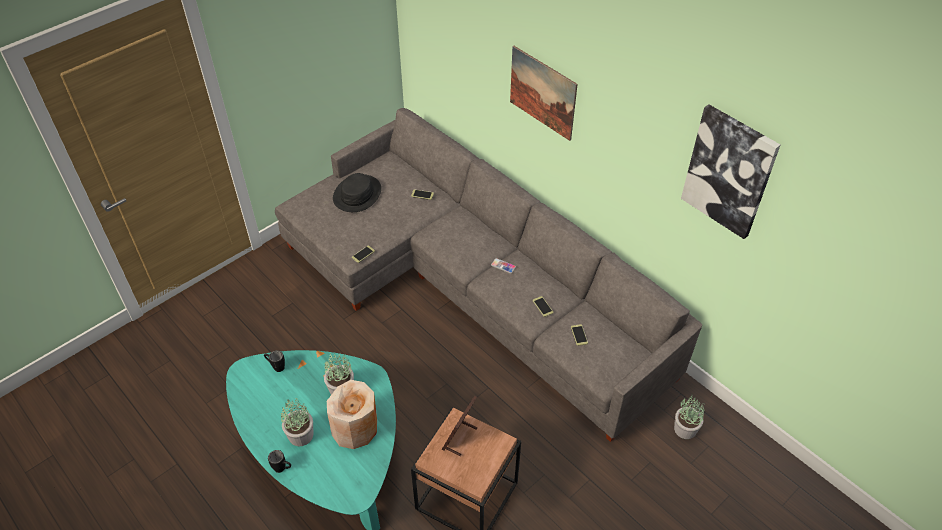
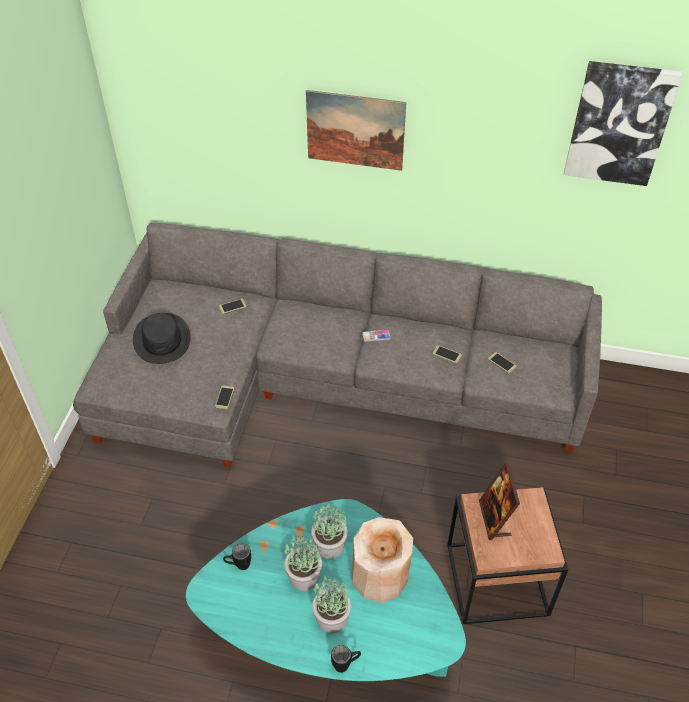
camera: 35 degrees left, 0 degrees up
potted plant [674,395,705,439] -> potted plant moved to [284,535,322,591]

